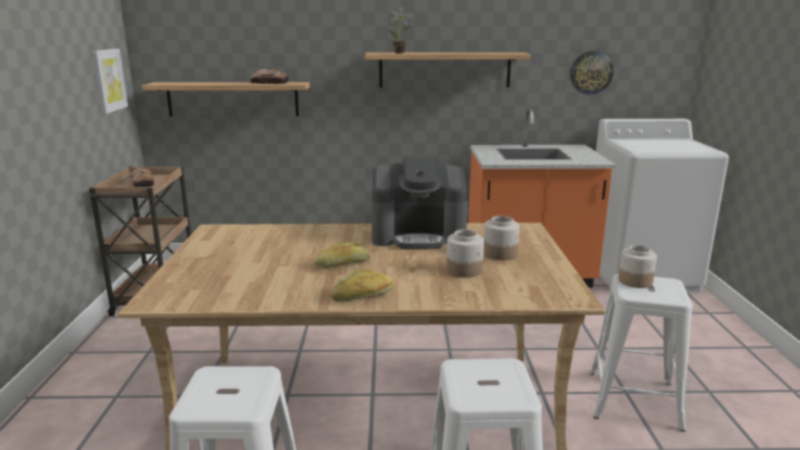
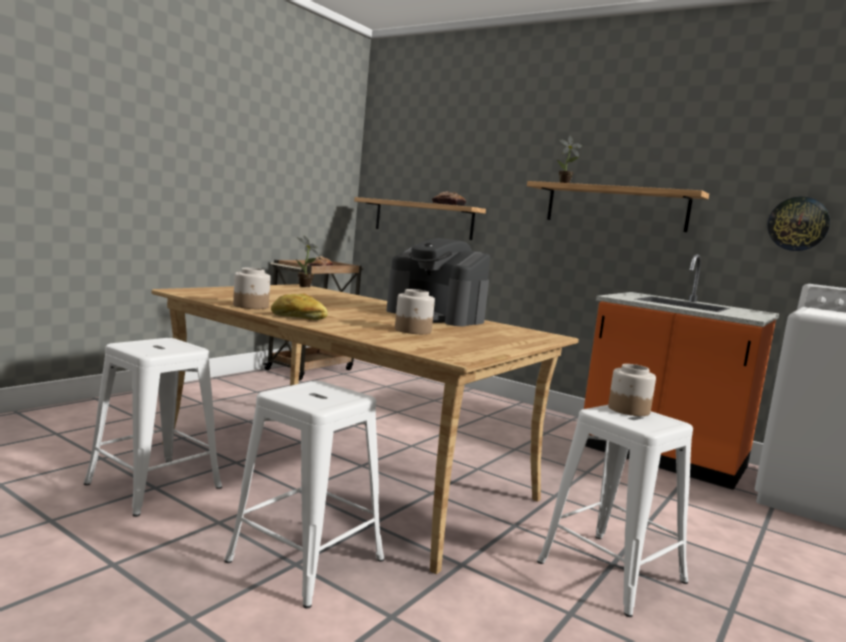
camera: 35 degrees right, 10 degrees down
picture [92,49,128,114] -> none
bread [314,242,370,269] -> none
jar [484,216,520,260] -> jar moved to [233,268,271,309]
none -> potted plant [297,235,320,287]

